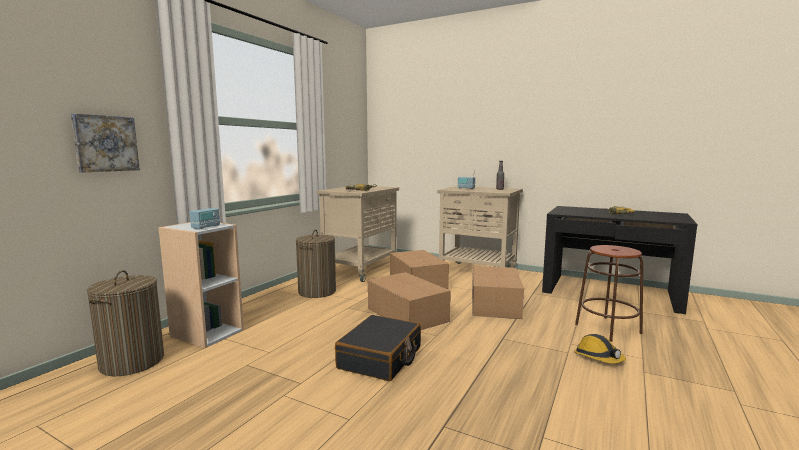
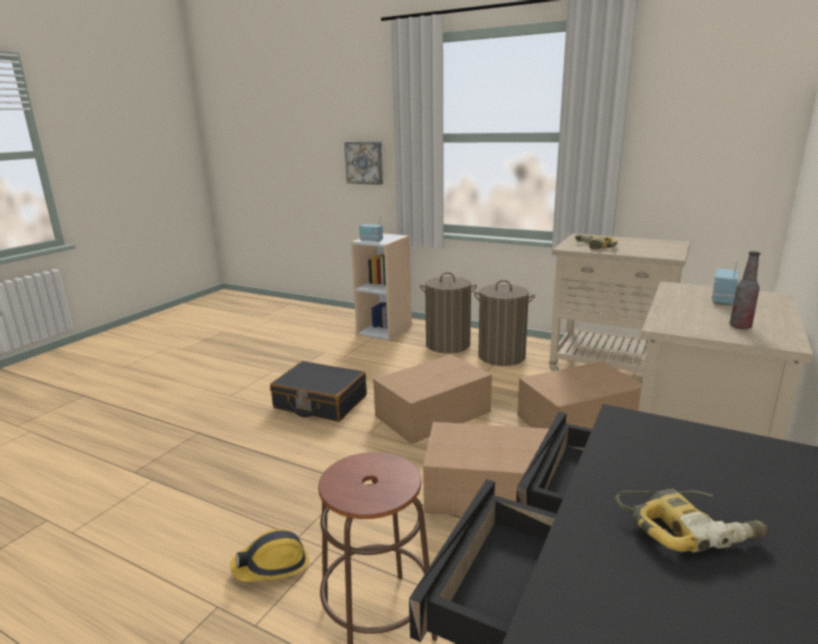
camera: 90 degrees right, 10 degrees up
laundry basket [87,270,164,376] -> laundry basket moved to [420,272,477,353]

